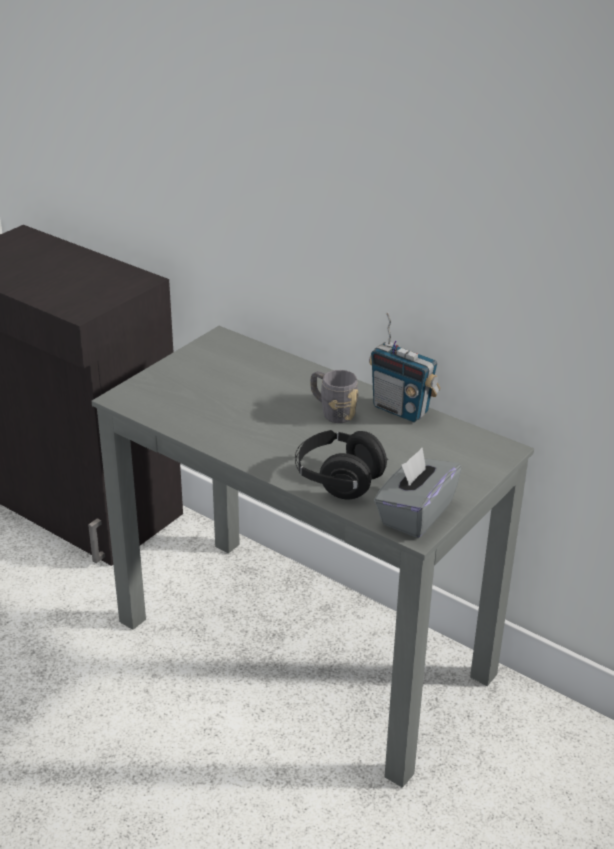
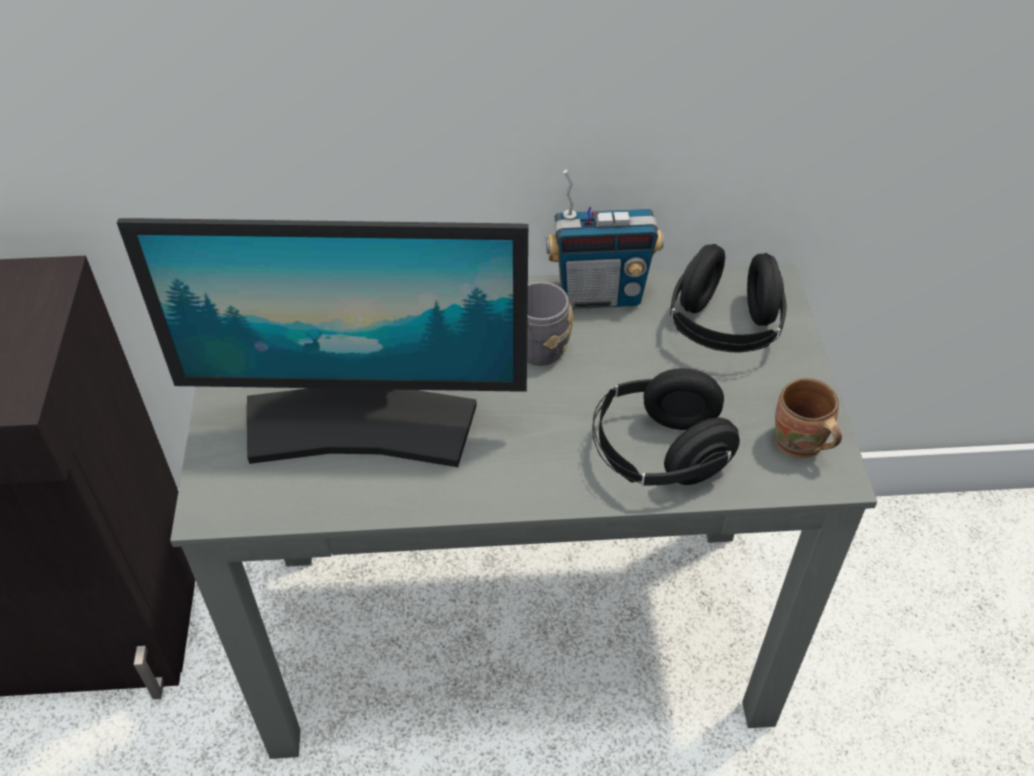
camera: 40 degrees left, 15 degrees up
grey tissue box [374,448,462,538] -> brown mug [775,378,842,458]
none -> monitor [117,218,528,467]
none -> black headphones [670,244,787,352]

